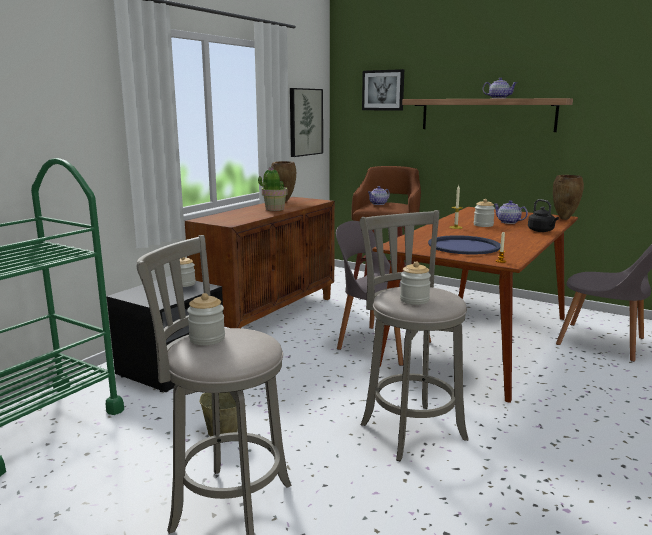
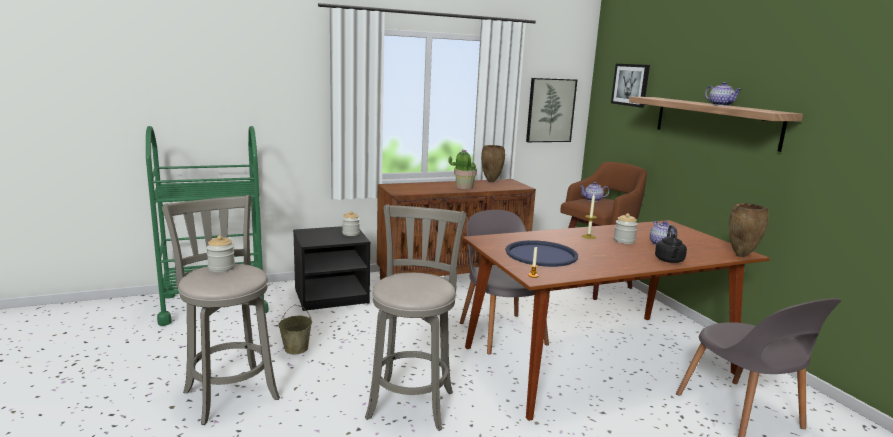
camera: 35 degrees right, 0 degrees up
jar [400,261,431,305] -> none

